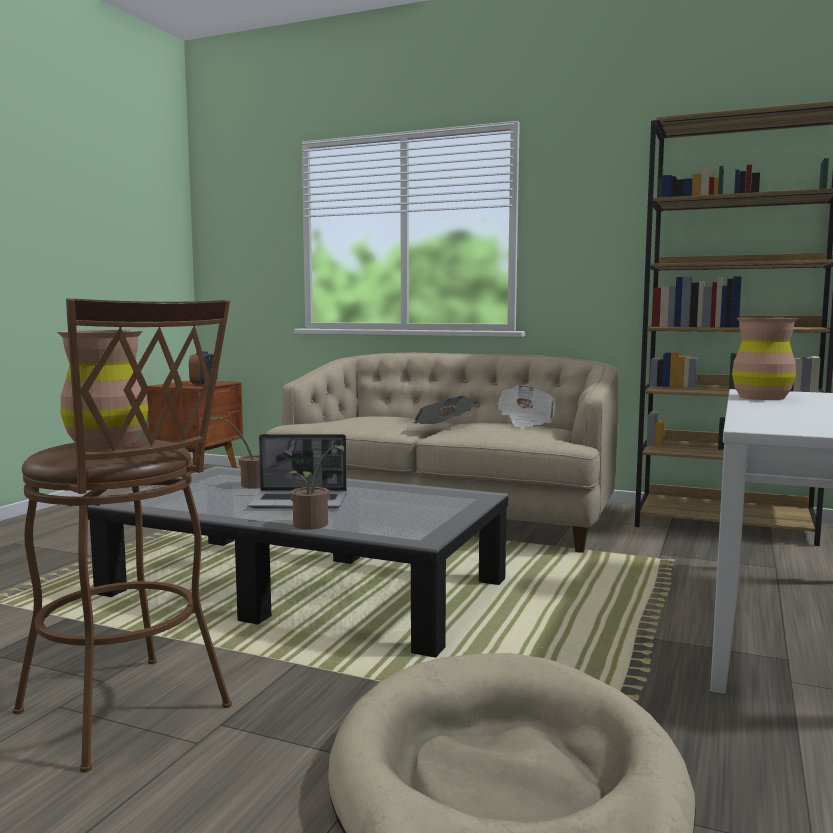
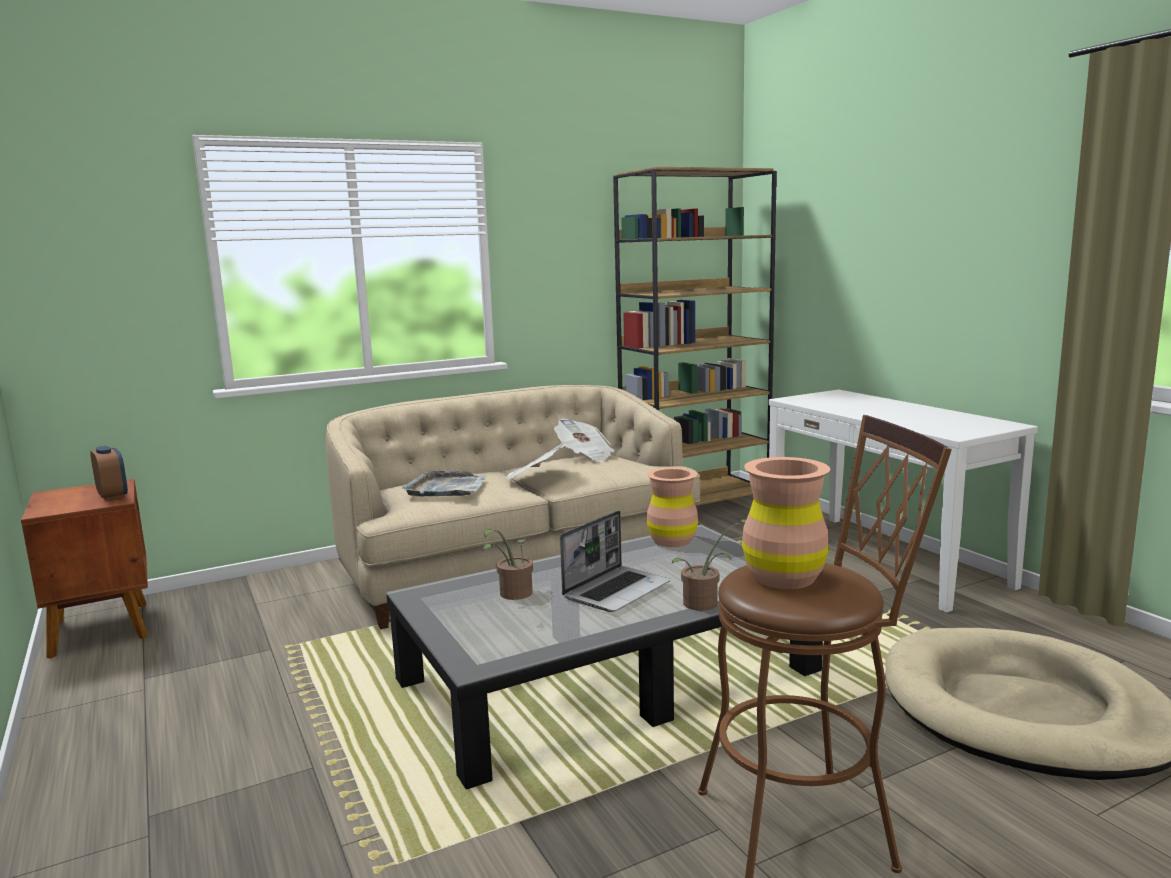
camera: 50 degrees left, 5 degrees up
brown vase [732,318,799,400] -> brown vase moved to [647,467,698,547]
none -> grey tray [402,470,486,496]

